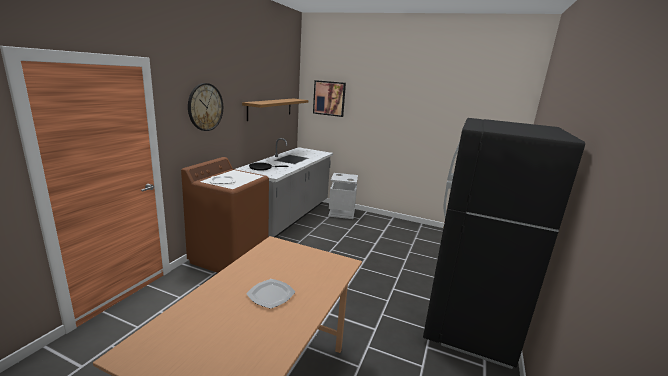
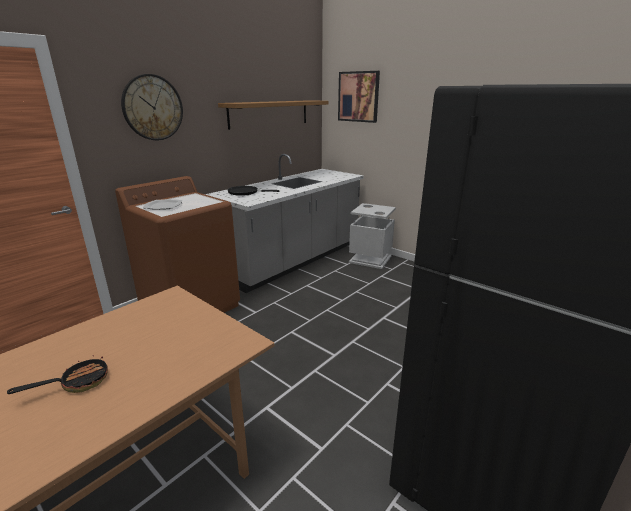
camera: 20 degrees right, 5 degrees up
plate [246,279,295,309] -> frying pan [7,355,108,394]

